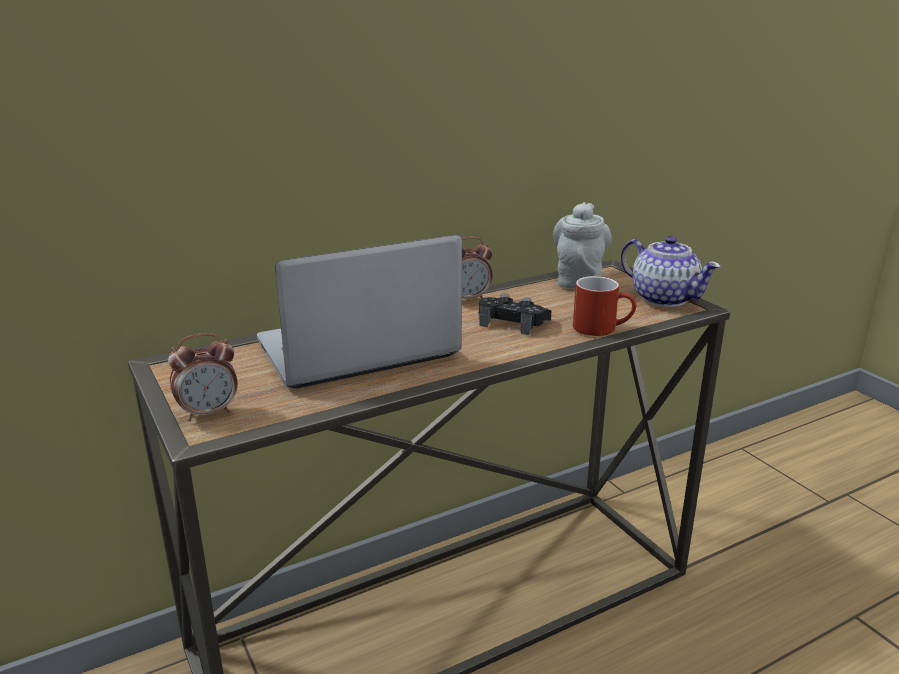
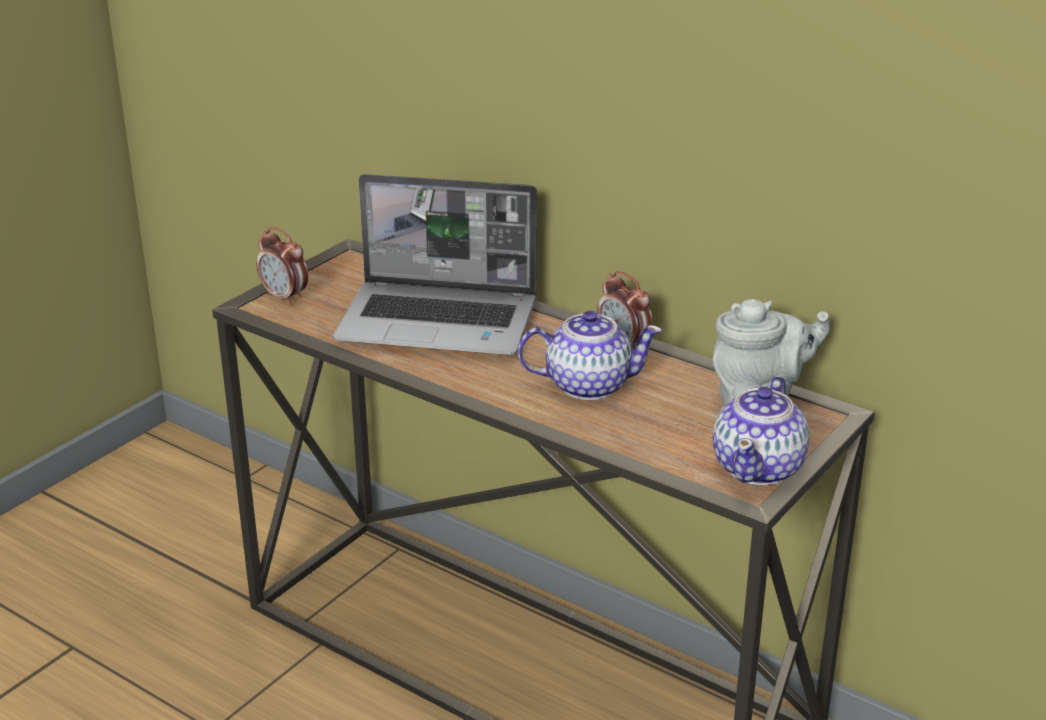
camera: 65 degrees right, 5 degrees up
laptop [257,235,462,388] -> laptop turned 150 degrees clockwise [333,174,537,355]
black game controller [479,294,551,335] -> teapot [518,311,662,400]
red mug [573,276,636,336] -> none

